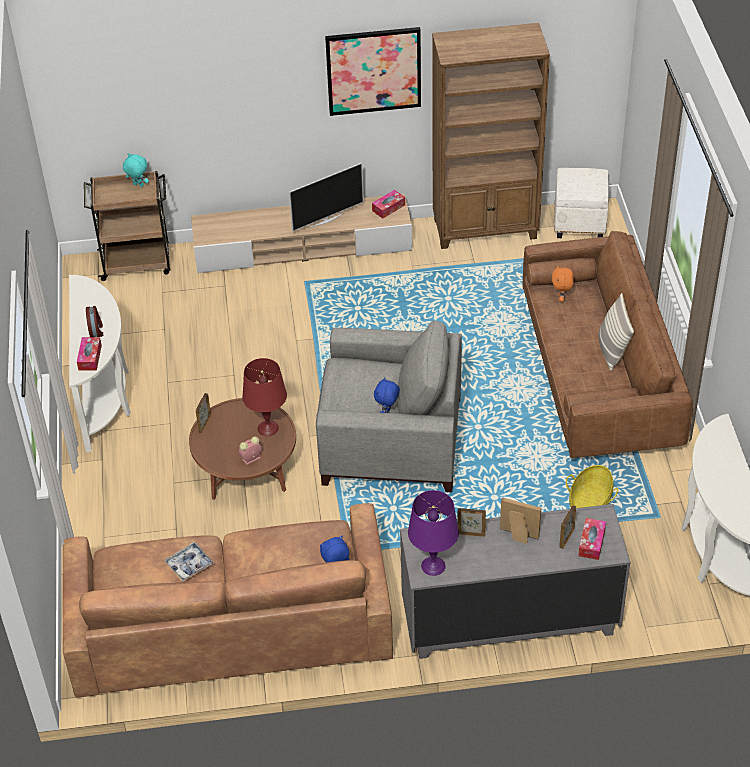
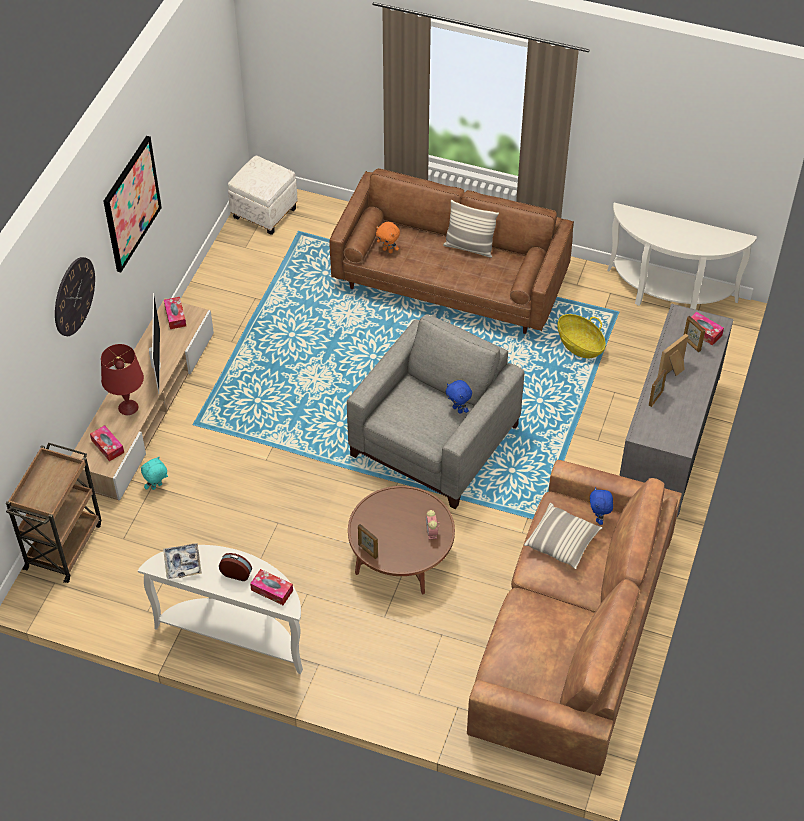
camera: 65 degrees left, 5 degrees up
turquoise plush toy [123,153,149,187] -> turquoise plush toy moved to [141,457,168,490]
tray [164,542,214,582] -> tray moved to [163,543,202,579]
red table lamp [242,358,287,436] -> red table lamp moved to [101,344,144,415]
purple table lamp [408,490,459,576] -> none
brown bookcase [432,23,550,249] -> none
none -> wall clock [55,257,95,336]
none -> tissue box [90,425,124,461]
none -> pillow [524,503,602,569]

